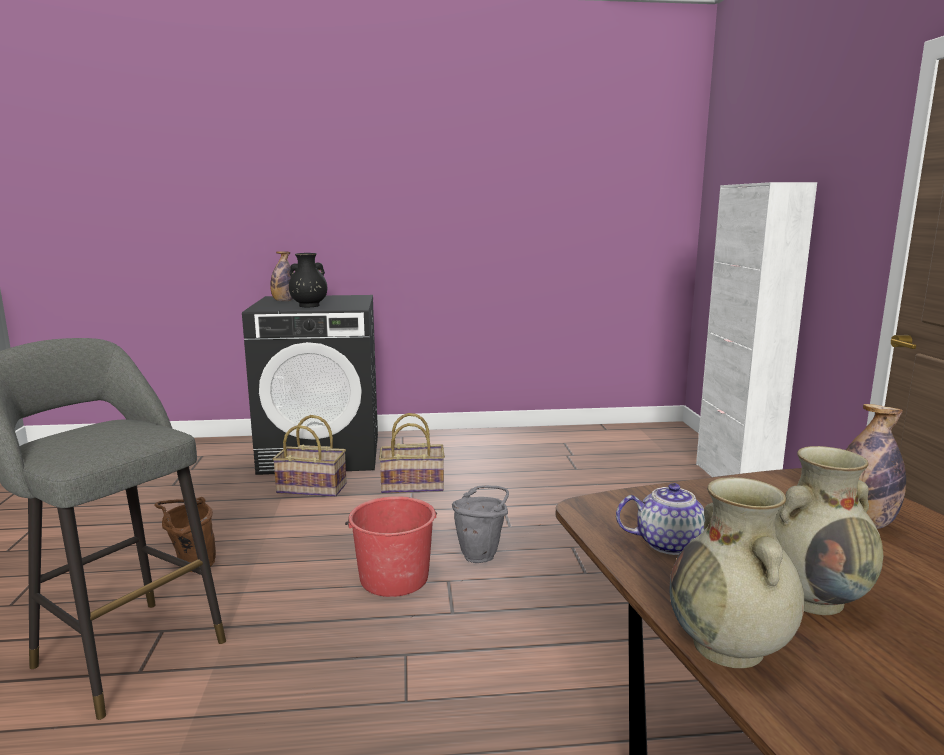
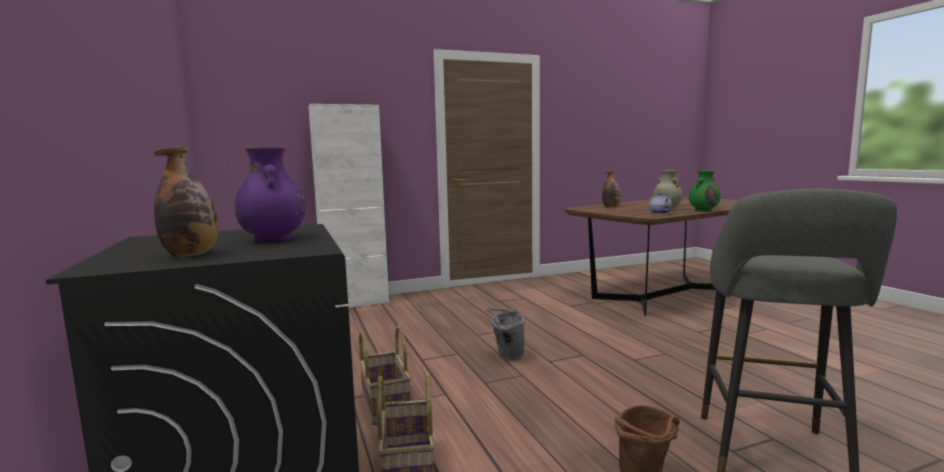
camera: 105 degrees left, 5 degrees down
black vase [289,253,327,307] -> purple vase [234,147,305,243]
red bucket [345,496,437,597] -> none
beige vase [669,477,804,668] -> green vase [689,171,721,212]

